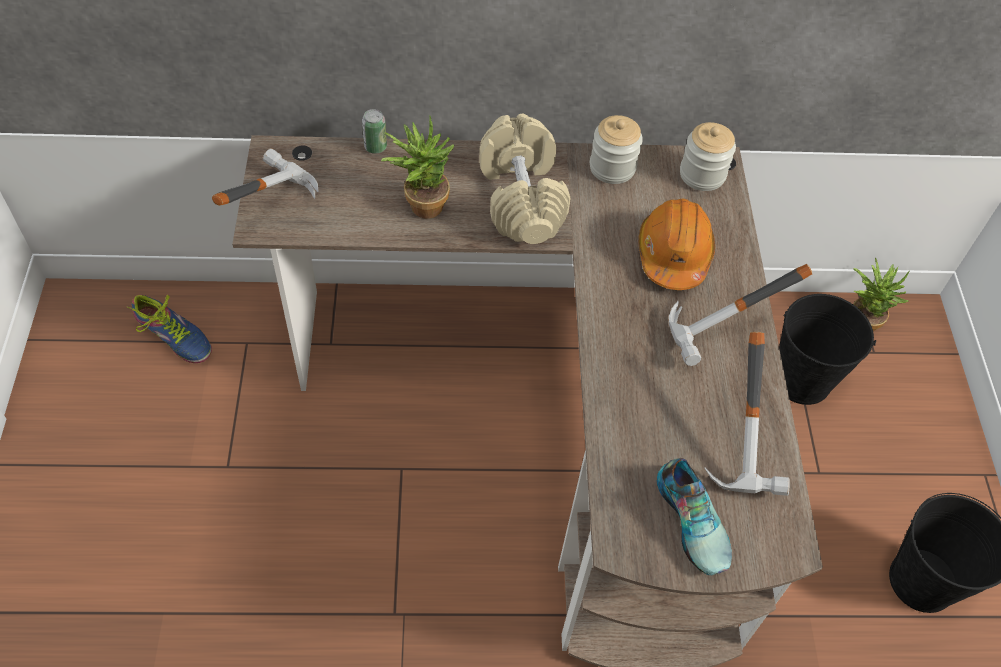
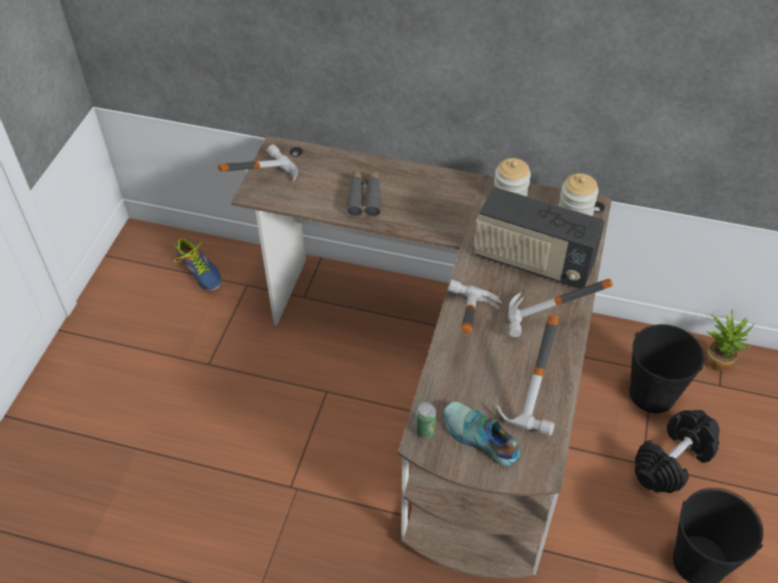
camera: 20 degrees right, 5 degrees down
can [362,109,387,154] -> can moved to [415,402,437,438]
potted plant [381,116,454,219] -> grey binoculars [346,171,381,217]
beige dumbbell [479,113,571,244] -> none
orange hard hat [638,199,715,290] -> radio [474,187,605,289]
shoe [657,458,732,575] -> shoe turned 135 degrees clockwise [443,402,520,466]
none -> hammer [448,280,502,333]
none -> black dumbbell [635,410,720,493]

